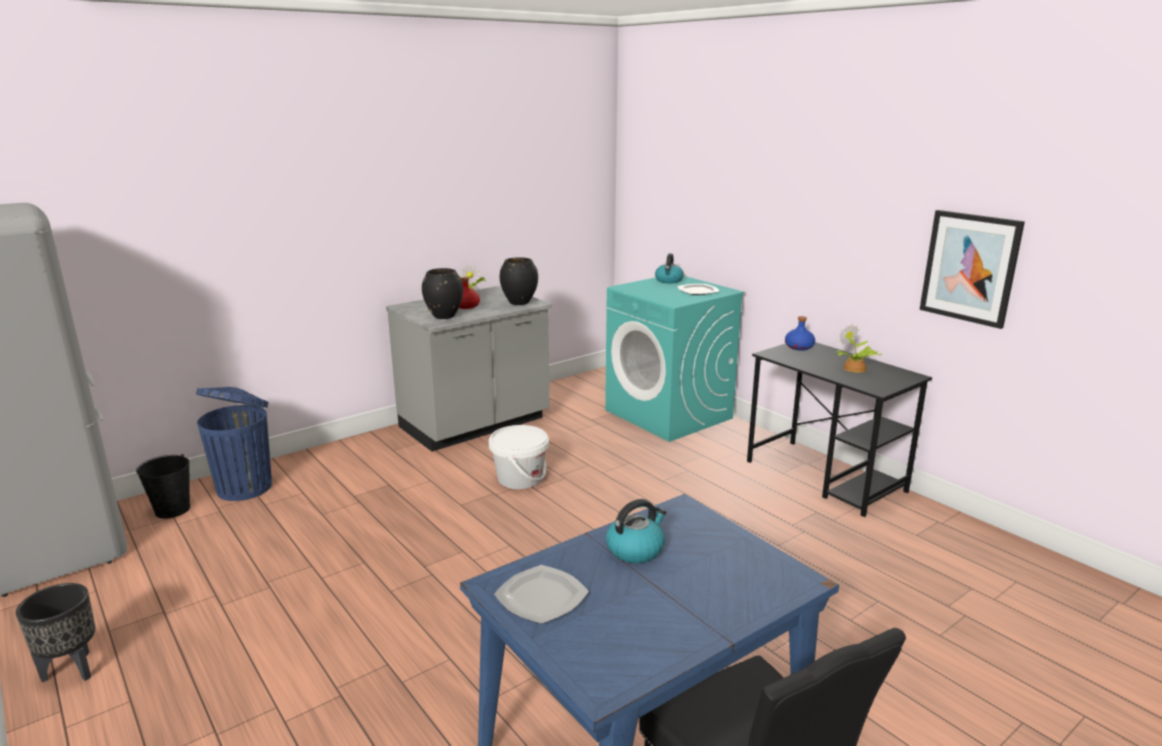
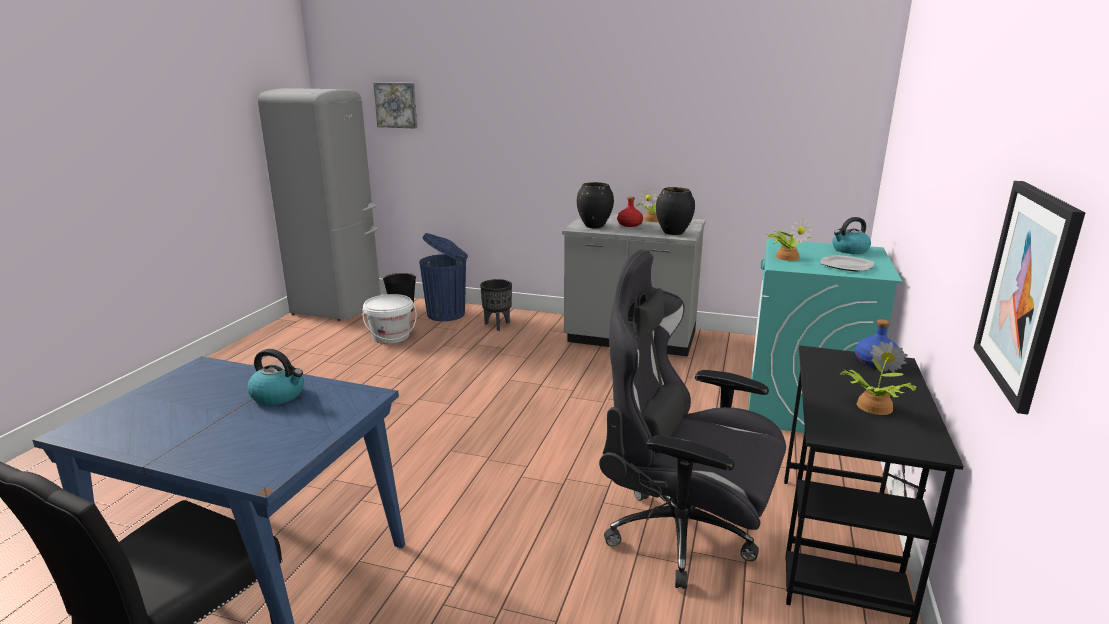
camera: 55 degrees right, 0 degrees up
black planter [16,583,95,682] -> black planter moved to [480,279,512,331]
white bucket [489,425,549,489] -> white bucket moved to [363,294,417,344]
plate [494,565,589,624] -> none
none -> picture [373,82,417,129]
none -> black office chair [599,249,786,589]
none -> potted plant [766,218,812,261]

